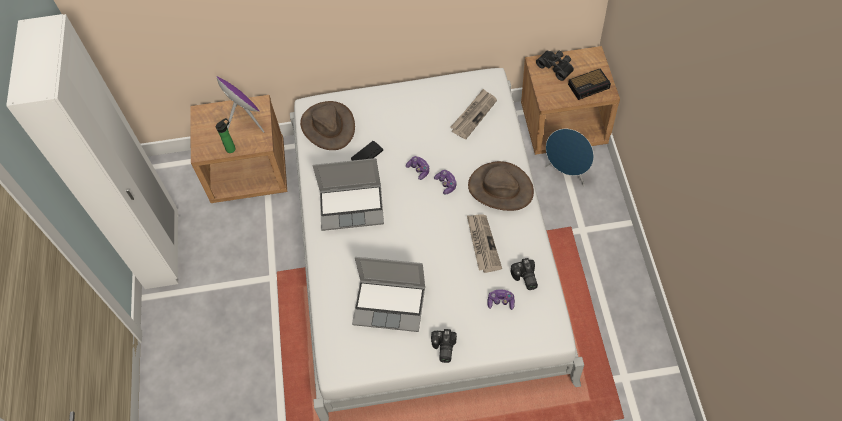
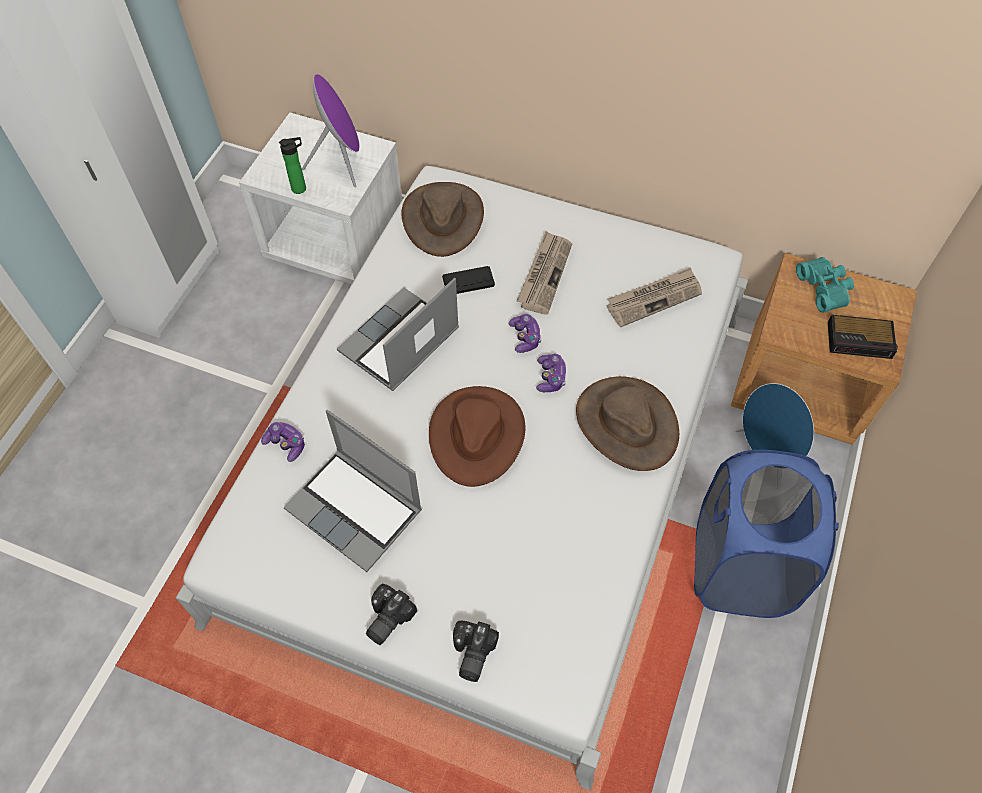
camera: 25 degrees right, 0 degrees up
brown nightstand [190,95,287,203] -> white nightstand [239,113,402,285]
laptop [312,158,384,231] -> laptop turned 105 degrees clockwise [337,277,459,391]
newspaper [467,214,502,273] -> newspaper moved to [517,231,572,315]
game controller [487,289,515,310] -> game controller moved to [261,422,305,462]
camera [511,258,538,290] -> camera moved to [453,621,499,682]
black binoculars [536,51,574,81] -> turquoise binoculars [796,257,854,313]
none -> brown hat [429,386,525,487]
none -> blue laundry basket [694,450,839,618]

